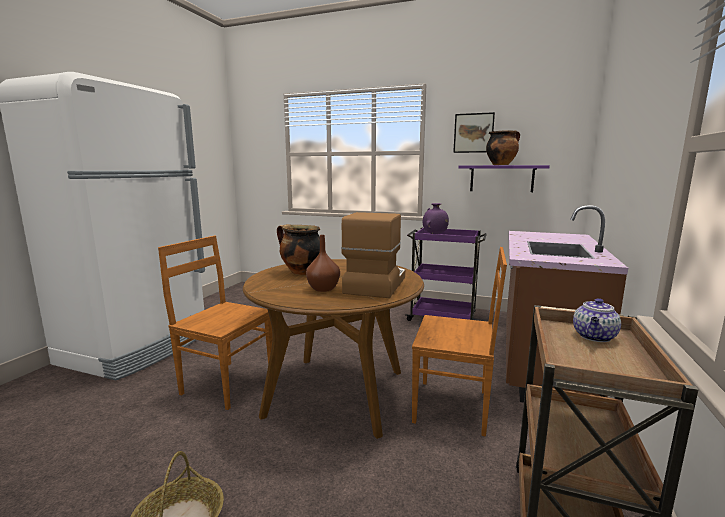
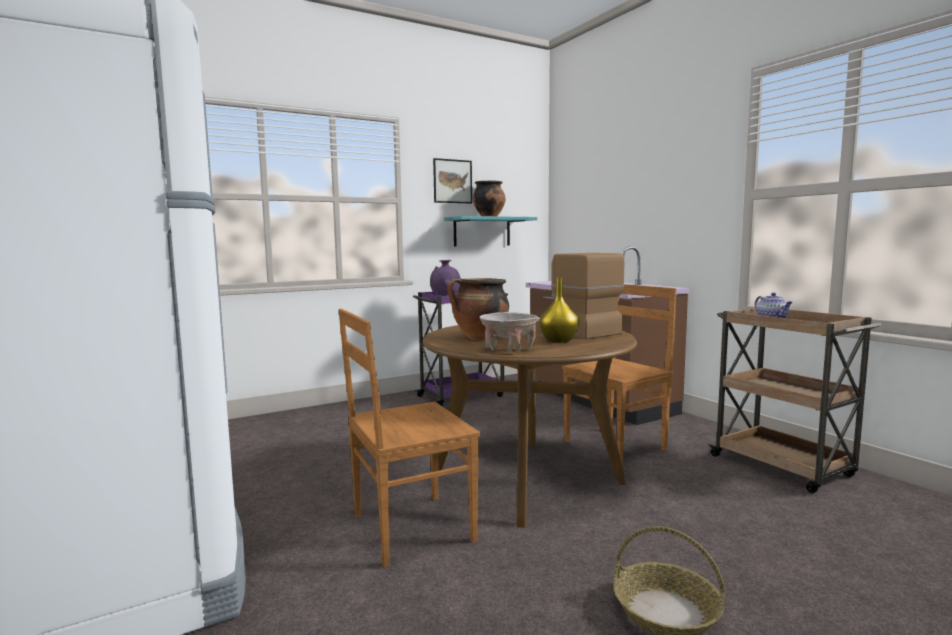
camera: 50 degrees left, 5 degrees down
brown vase [306,235,340,292] -> yellow vase [539,278,579,343]
purple shelf [459,165,550,192] -> turquoise shelf [444,216,537,247]
none -> beige bowl [480,312,538,353]

